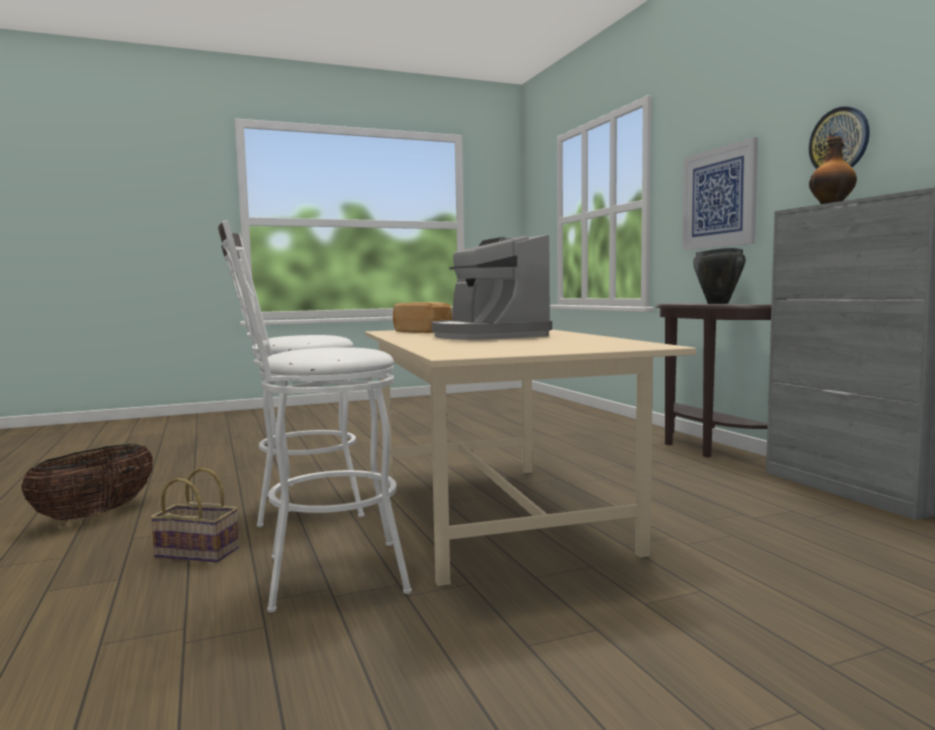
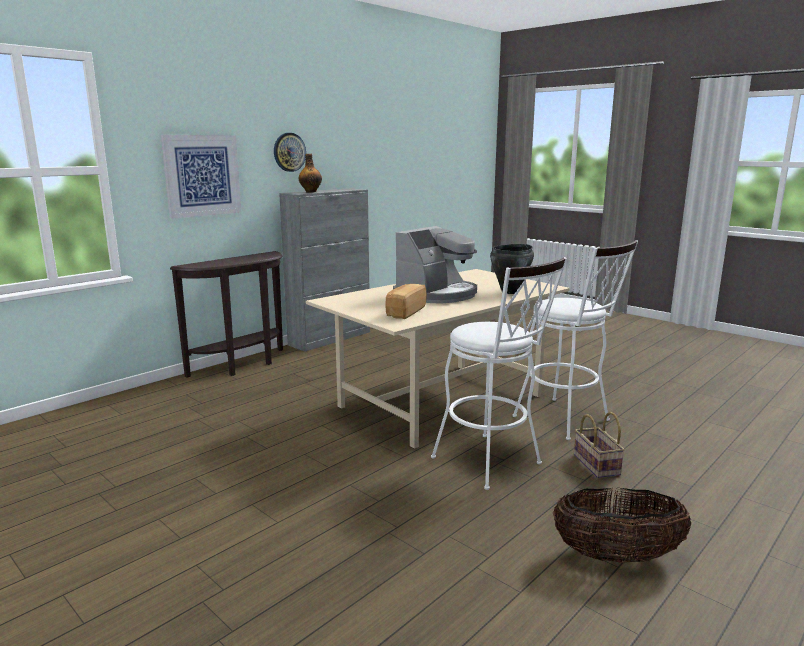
camera: 115 degrees left, 10 degrees up
black cooking pot [693,248,746,304] -> black cooking pot moved to [490,244,534,294]

